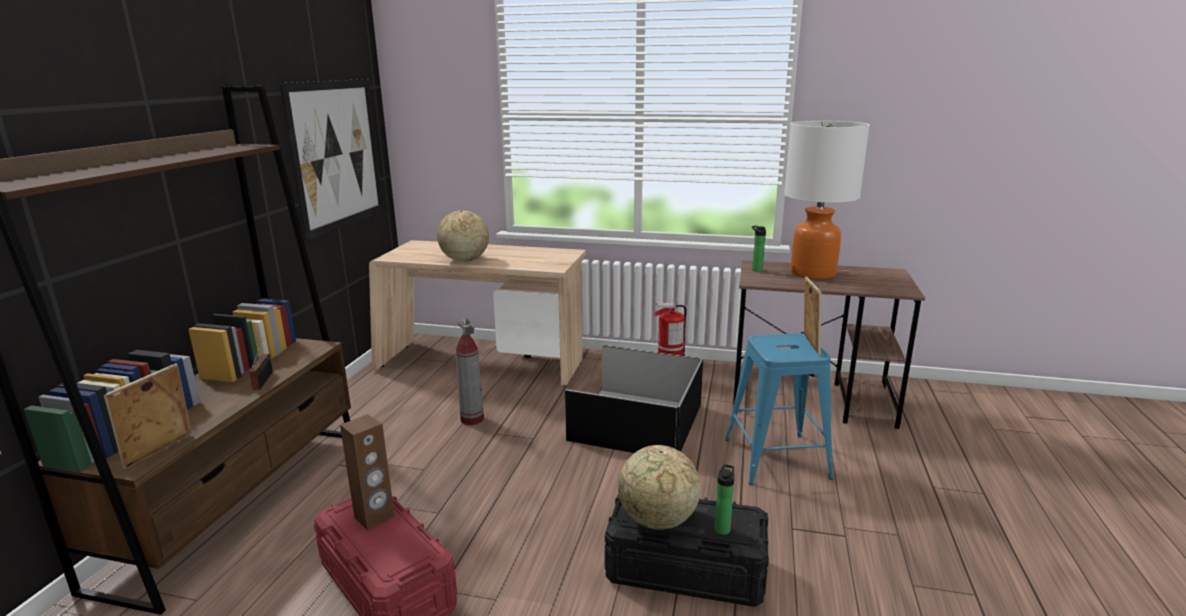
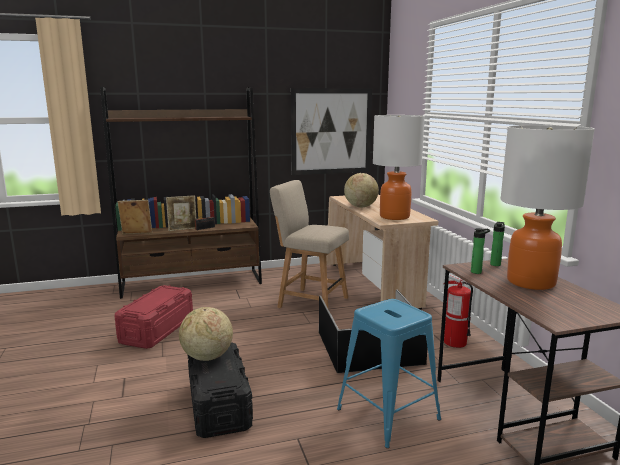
camera: 60 degrees right, 5 degrees down
brown speaker [340,414,395,530] -> none
fire extinguisher [456,317,484,425] -> beige chair [270,180,349,308]
bottle [714,464,735,535] -> bottle moved to [471,228,490,274]
picture frame [804,276,822,355] -> picture frame moved to [166,195,196,231]
none -> table lamp [373,115,425,220]

